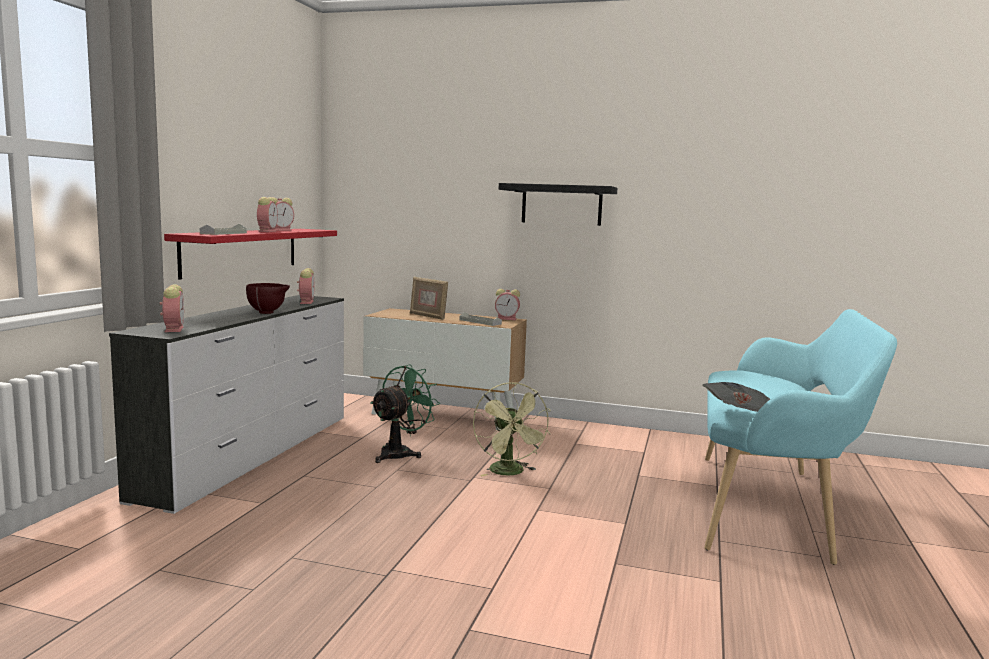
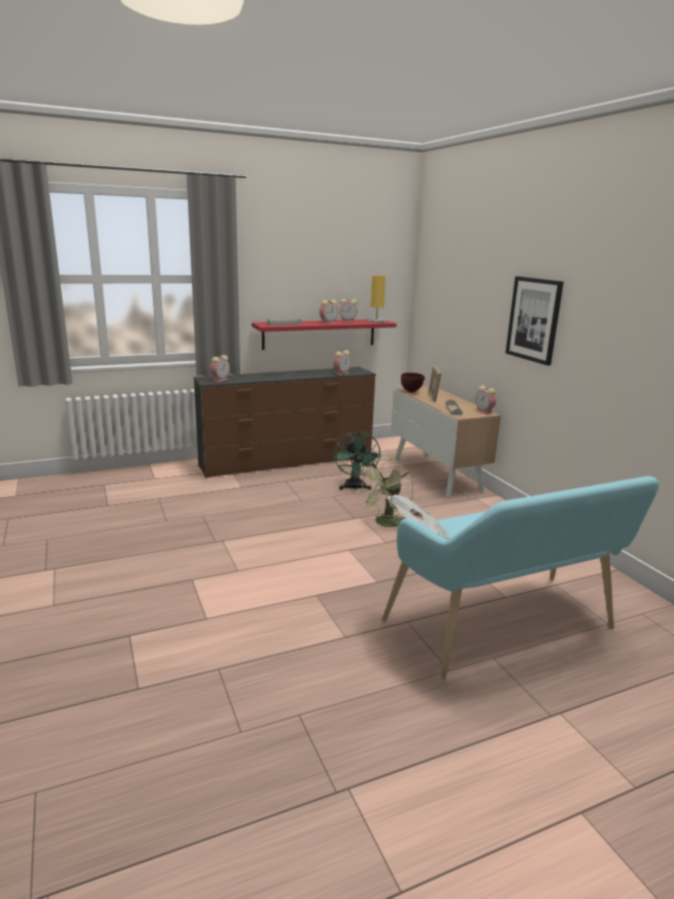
camera: 50 degrees right, 10 degrees up
white dresser [109,295,344,514] -> brown dresser [193,367,376,478]
brown bowl [246,283,290,314] -> brown bowl moved to [401,373,425,393]
green fan [370,364,440,463] -> green fan turned 90 degrees clockwise [334,431,381,491]
black shelf [499,183,617,226] -> picture [506,276,564,366]
none -> yellow table lamp [367,275,386,323]

